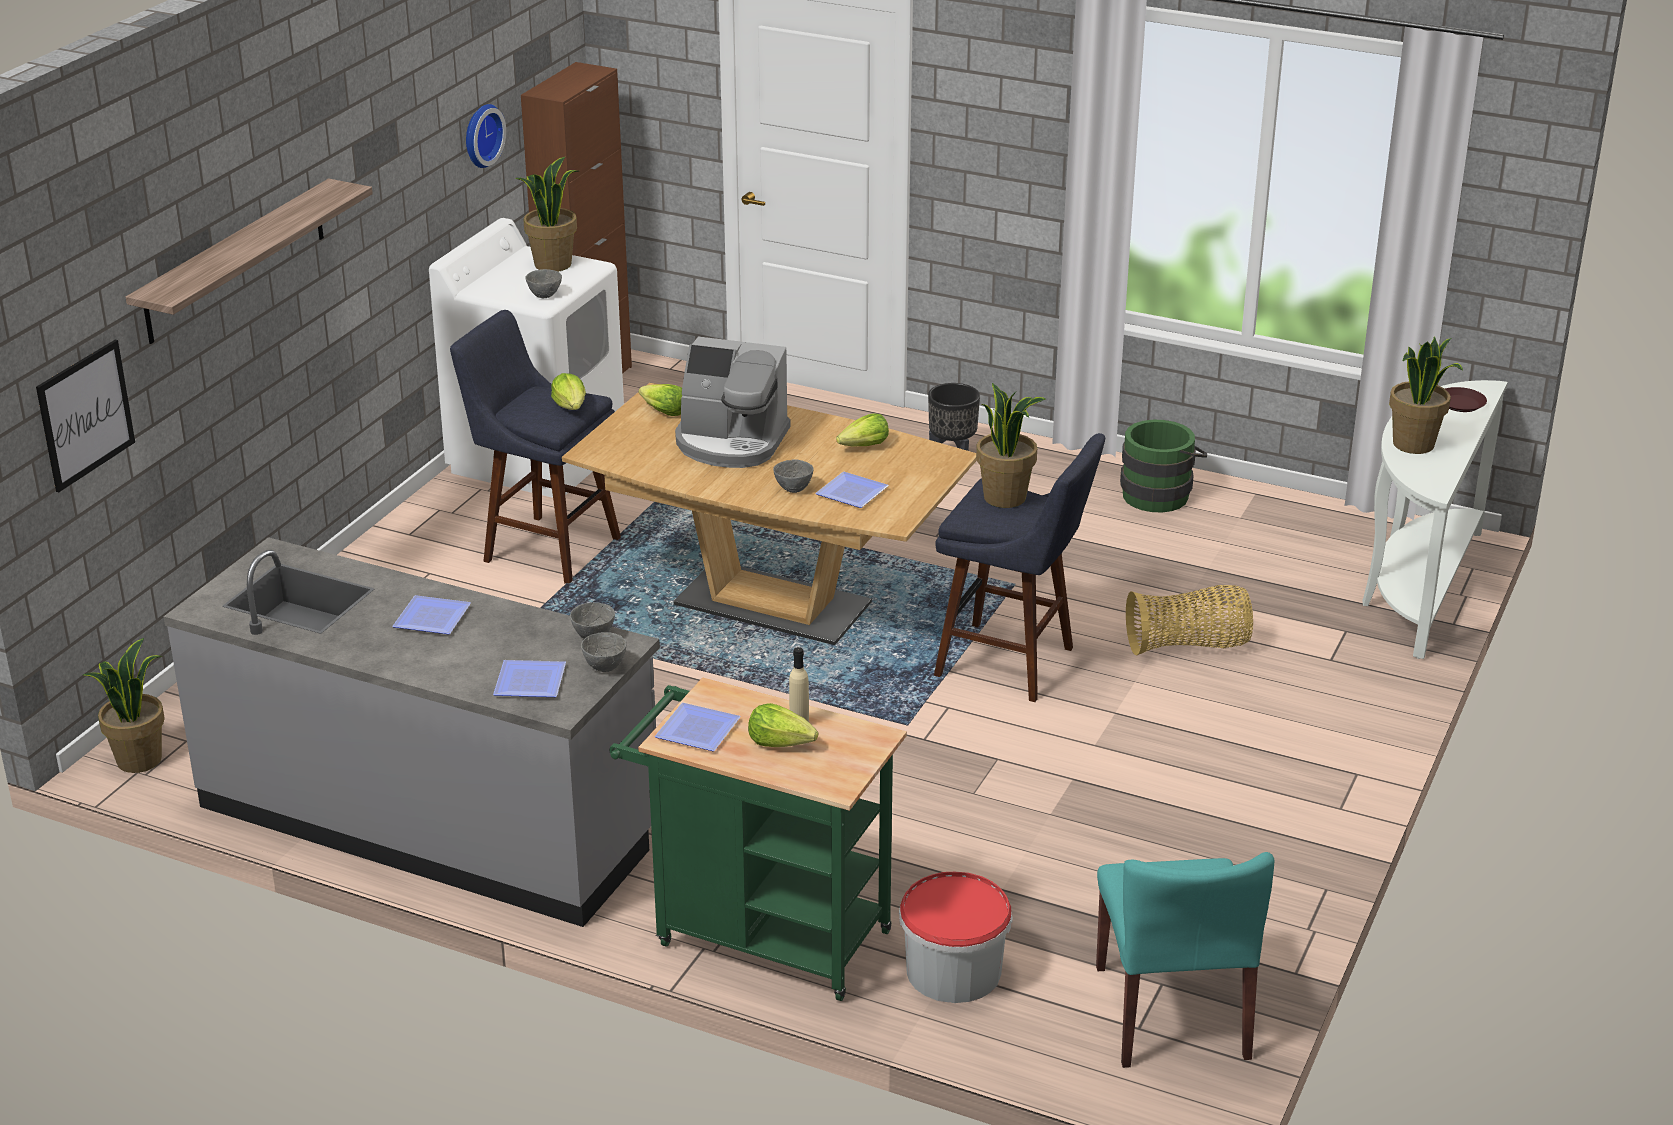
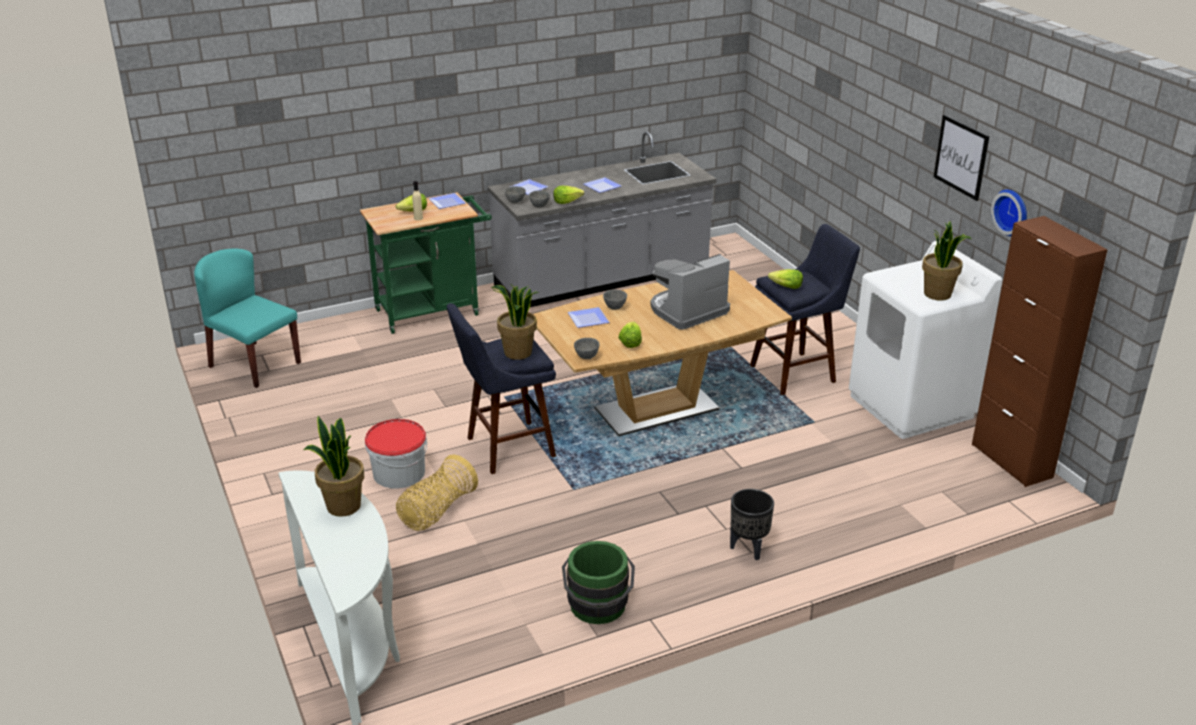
camera: 130 degrees right, 0 degrees up
picture [36,340,135,492] -> picture moved to [934,115,989,201]
potted plant [83,638,165,773] -> none
shelf [126,179,373,344] -> none
grey bowl [526,269,562,299] -> grey bowl moved to [574,338,600,359]
lettuce [638,384,682,416] -> lettuce moved to [553,186,584,204]
bucket [899,872,1013,1003] -> bucket moved to [365,419,427,488]
brown plate [1445,387,1487,412] -> none

